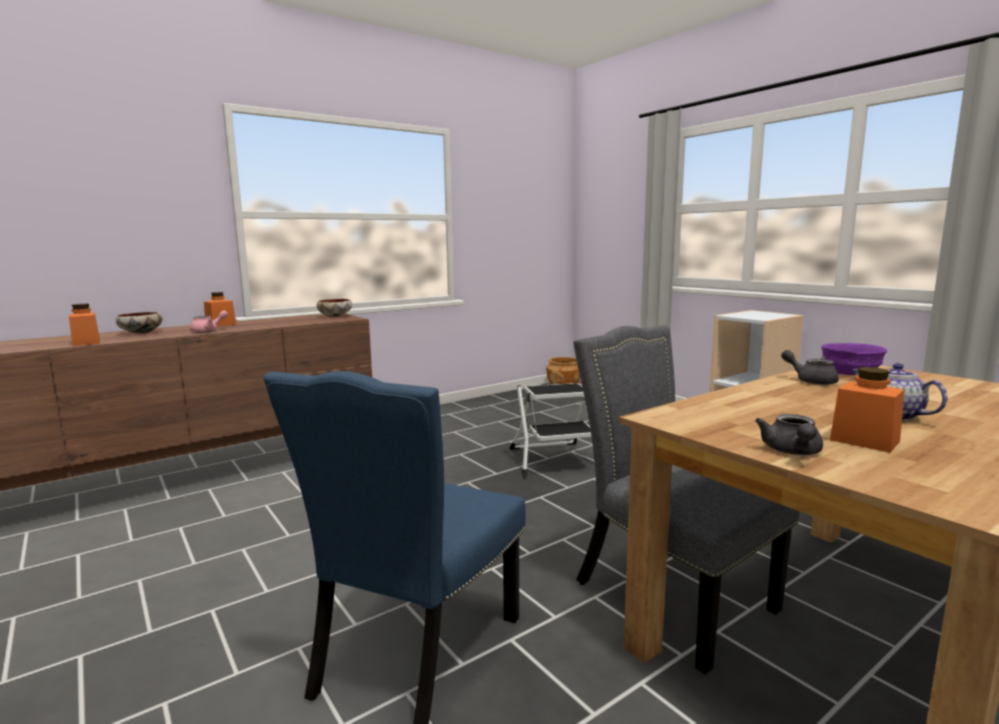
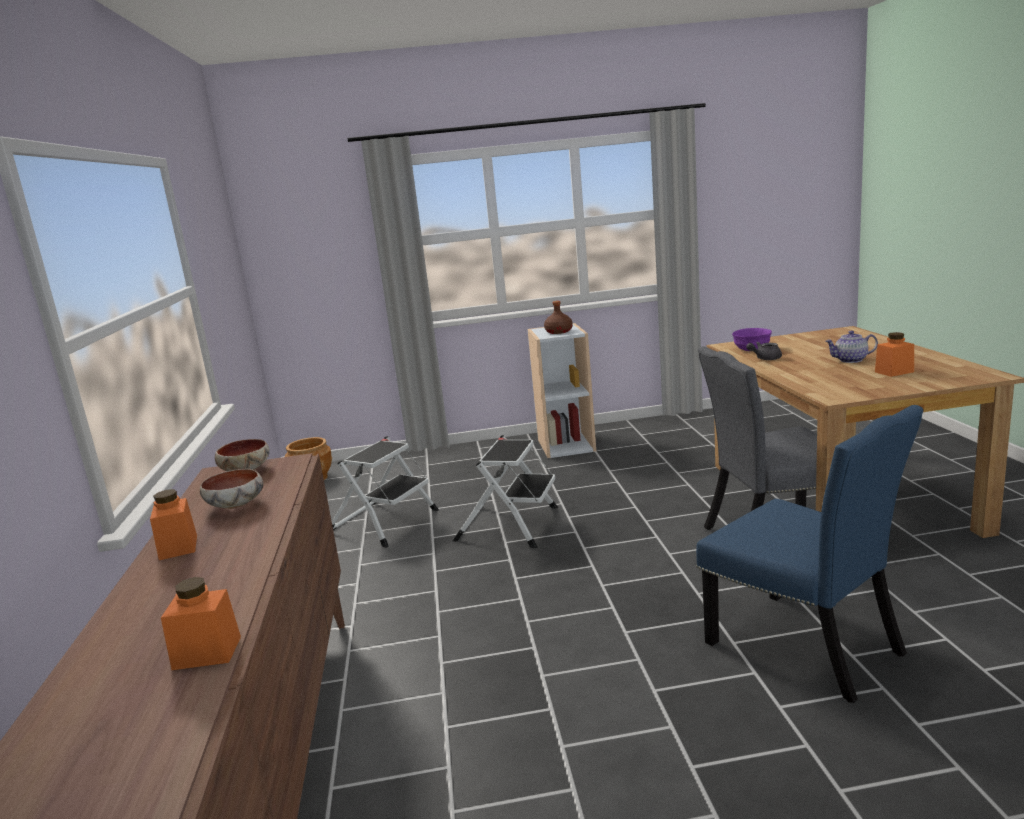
camera: 60 degrees left, 5 degrees up
bowl [116,312,162,334] -> bowl moved to [200,469,264,509]
pink teapot [190,310,228,333] -> none
grey teapot [755,414,823,455] -> none
none -> step ladder [332,436,439,547]
none -> brown bottle [544,301,573,334]

